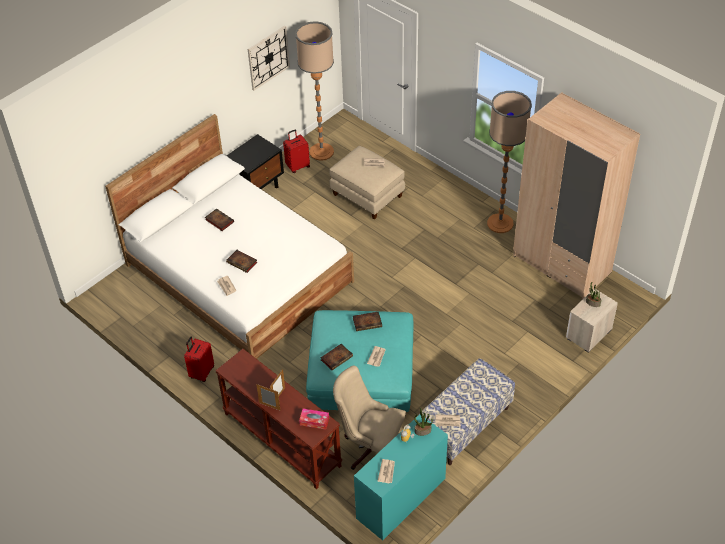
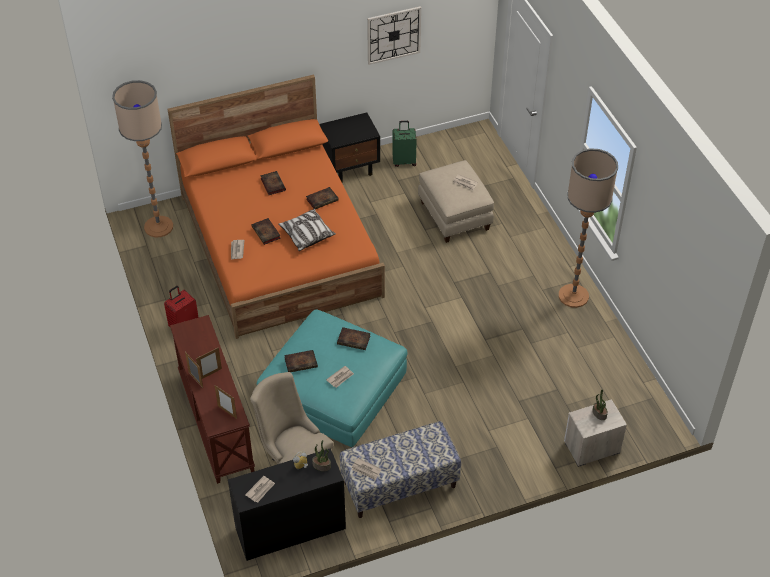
camera: 25 degrees right, 0 degrees up
white bed [105,114,354,359] -> orange bed [168,75,385,339]
red suitcase [283,130,310,173] -> green suitcase [392,121,417,167]
floor lamp [295,21,334,161] -> floor lamp moved to [112,80,173,237]
tissue box [299,409,329,429] -> picture frame [215,385,237,419]
turquoise desk [354,414,448,540] -> black desk [228,448,346,561]
beige wardrobe [513,92,640,300] -> none
none -> pillow [278,209,336,251]
none -> book [306,187,339,209]

